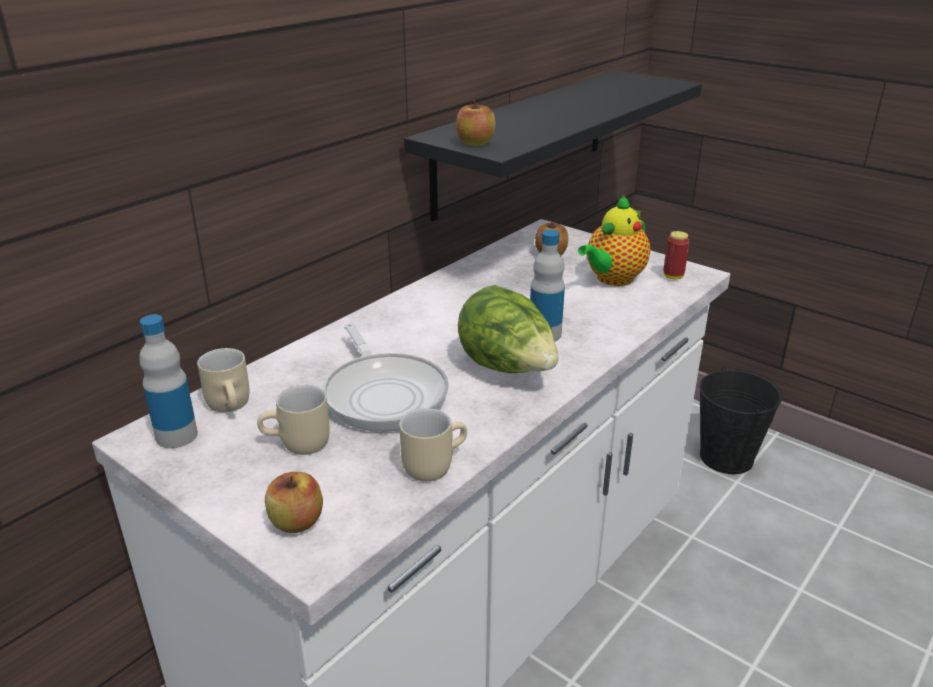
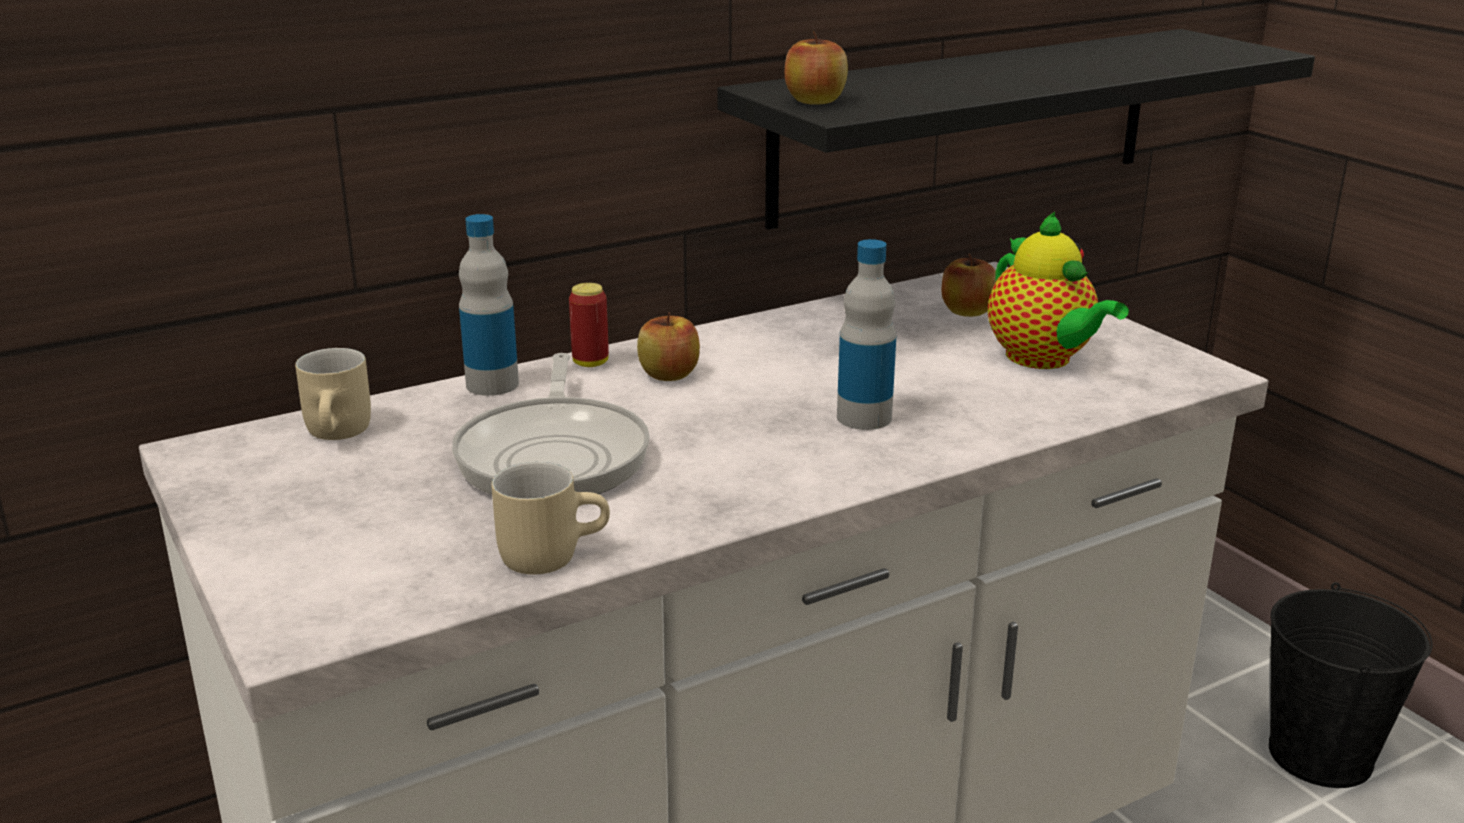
camera: 20 degrees right, 5 degrees down
bottle [140,315,198,448] -> bottle moved to [459,214,519,396]
beige mug [257,385,330,455] -> none
apple [265,472,323,533] -> apple moved to [637,312,700,381]
lettuce [458,285,559,373] -> none
teapot [578,195,651,286] -> teapot turned 90 degrees counterclockwise [988,212,1129,369]
can [663,231,690,279] -> can moved to [569,283,609,367]

